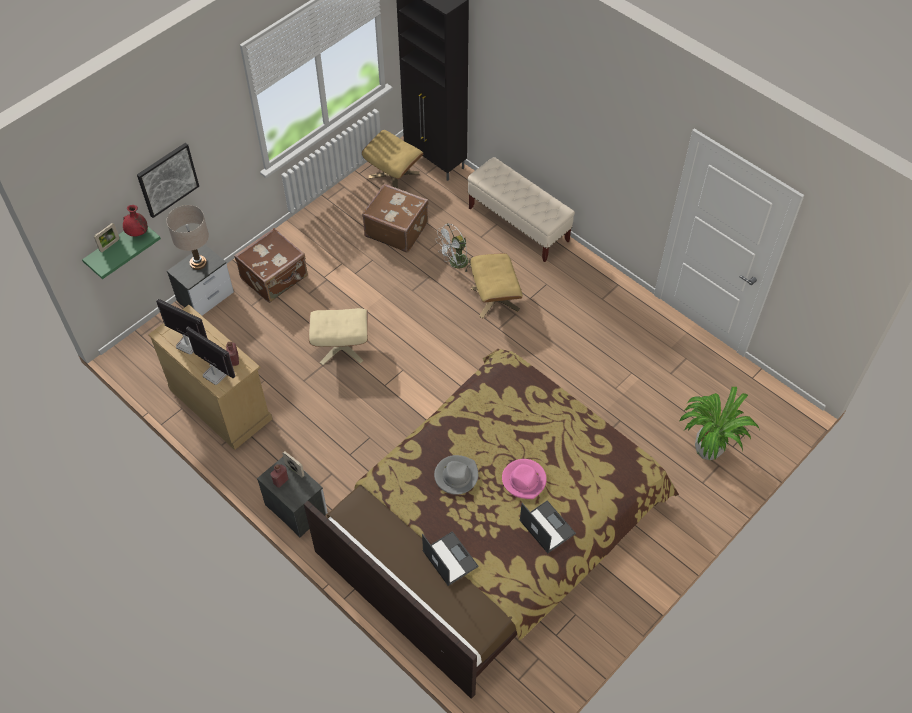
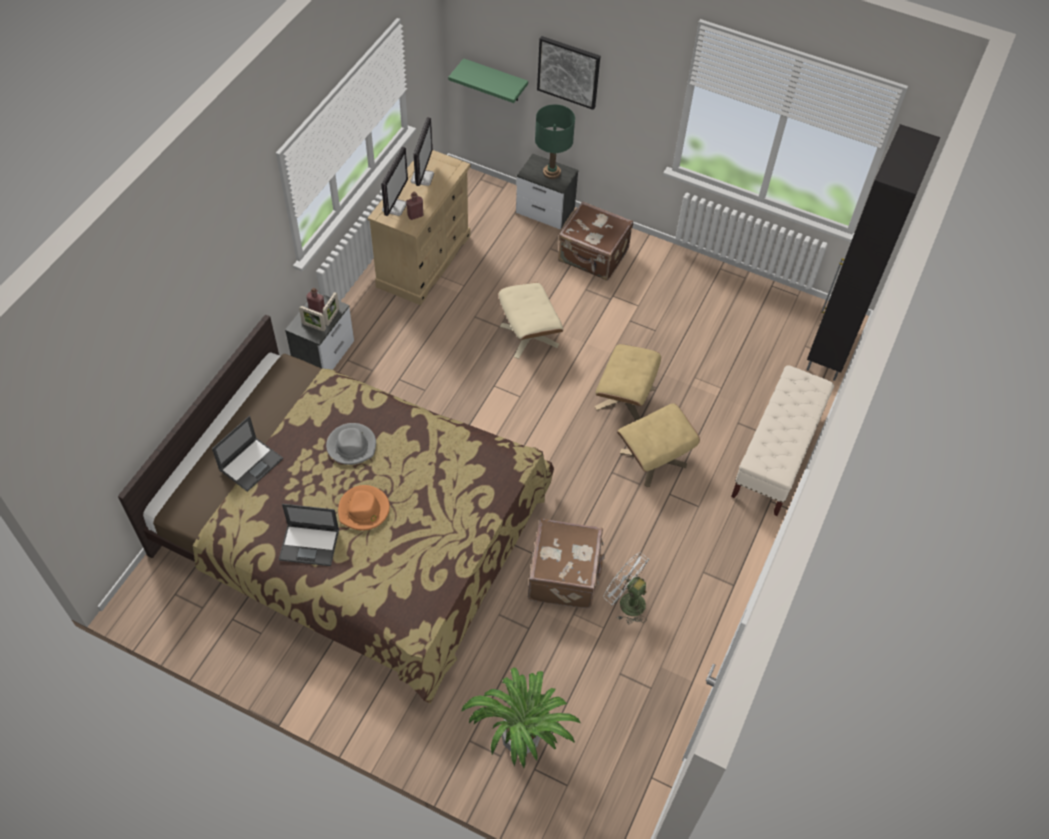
camera: 70 degrees right, 0 degrees up
picture frame [94,223,119,252] -> picture frame moved to [299,306,326,332]
red vase [123,205,148,236] -> none
beige table lamp [167,205,209,270] -> green table lamp [535,104,575,179]
beige ottoman [362,130,423,188] -> beige ottoman moved to [595,344,661,421]
brown suitcase [362,183,429,253] -> brown suitcase moved to [528,518,605,609]
white fan [435,223,472,273] -> white fan moved to [604,553,650,624]
pink hat [502,459,547,499] -> orange hat [338,485,390,531]
laptop [520,501,576,553] -> laptop turned 60 degrees clockwise [279,504,339,566]

